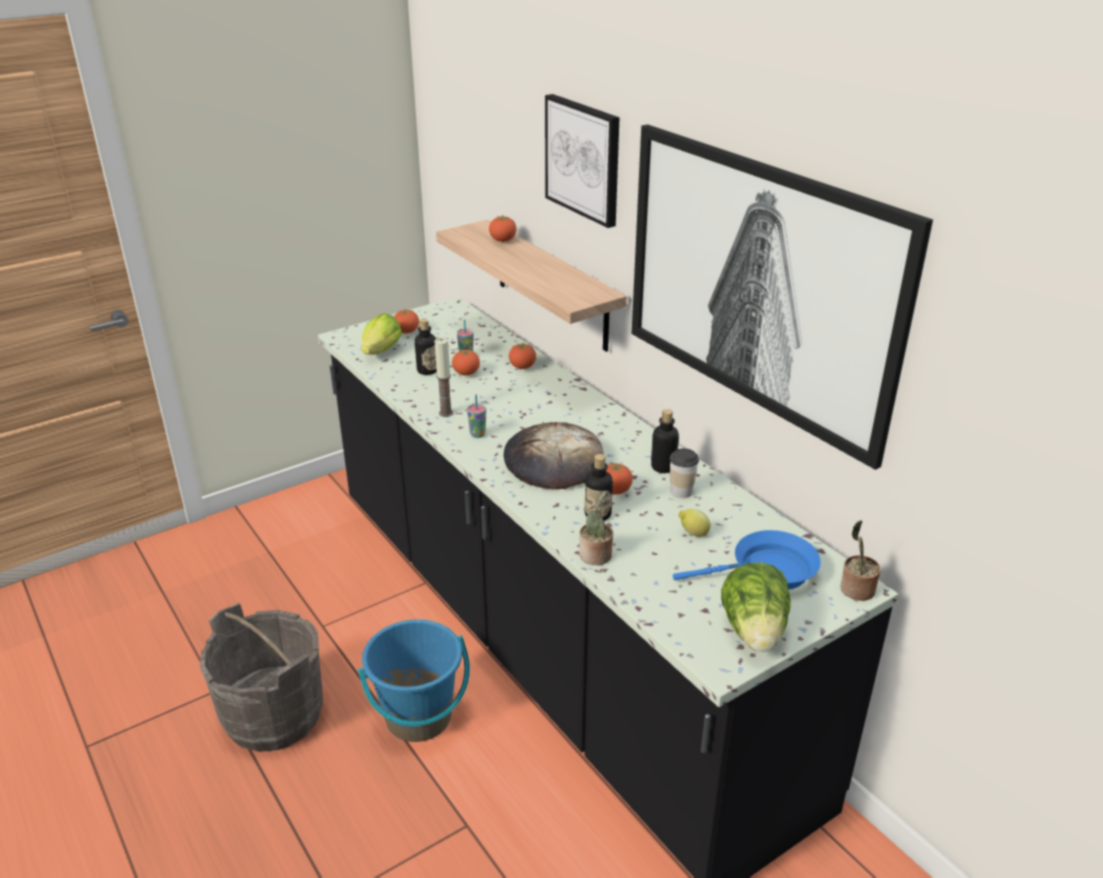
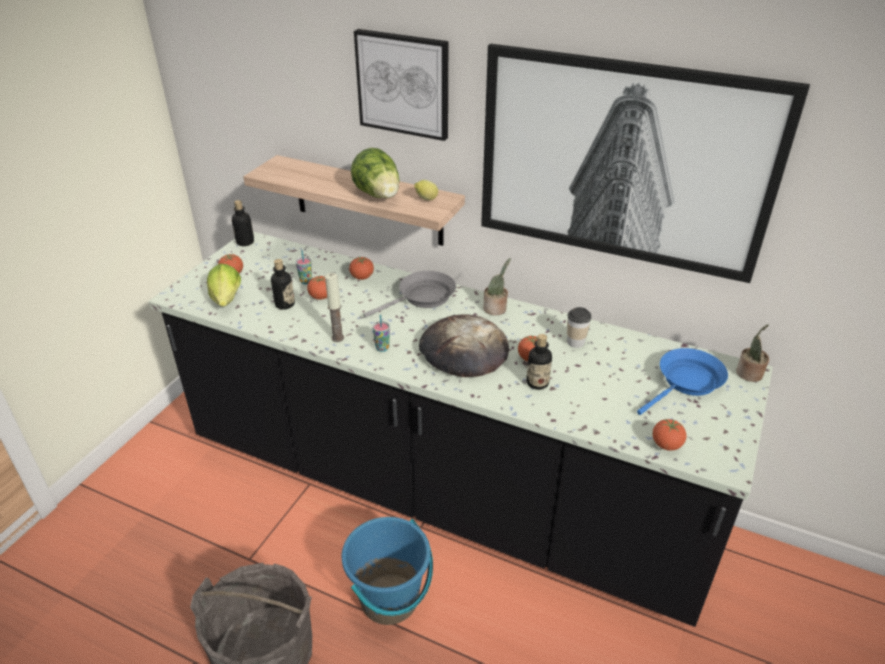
camera: 30 degrees left, 5 degrees up
tomato [489,215,517,242] -> tomato moved to [652,419,686,451]
potted plant [579,491,613,565] -> potted plant moved to [483,258,511,315]
bottle [651,409,679,473] -> bottle moved to [232,200,254,246]
lemon [678,509,711,537] -> lemon moved to [414,180,438,200]
lettuce [721,562,791,652] -> lettuce moved to [351,148,399,198]
none -> grey frying pan [363,271,456,318]

